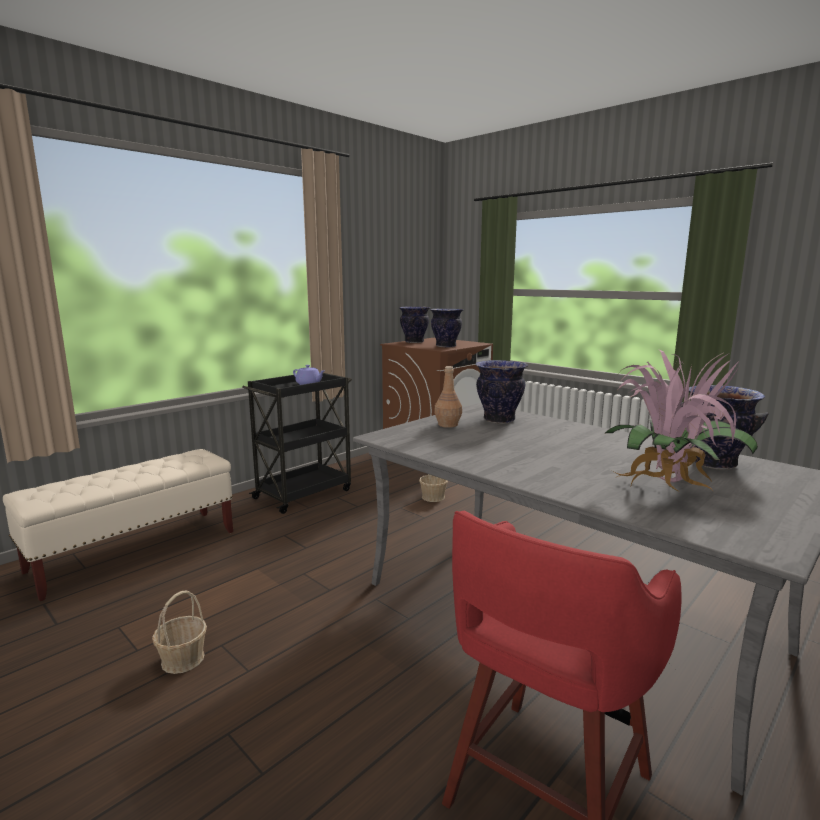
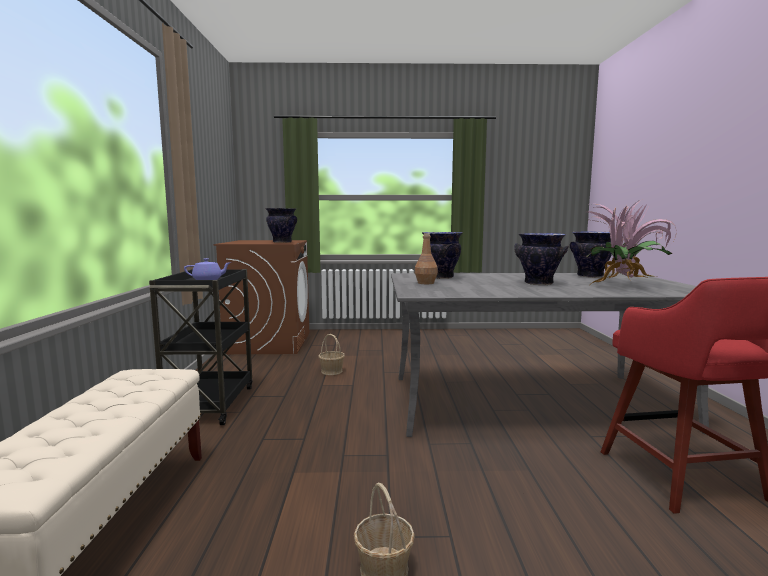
camera: 45 degrees left, 5 degrees down
vase [399,307,431,343] -> vase moved to [514,233,569,285]

